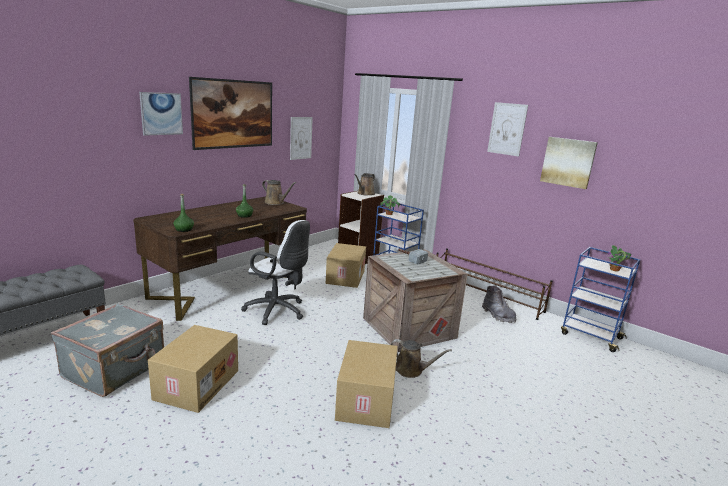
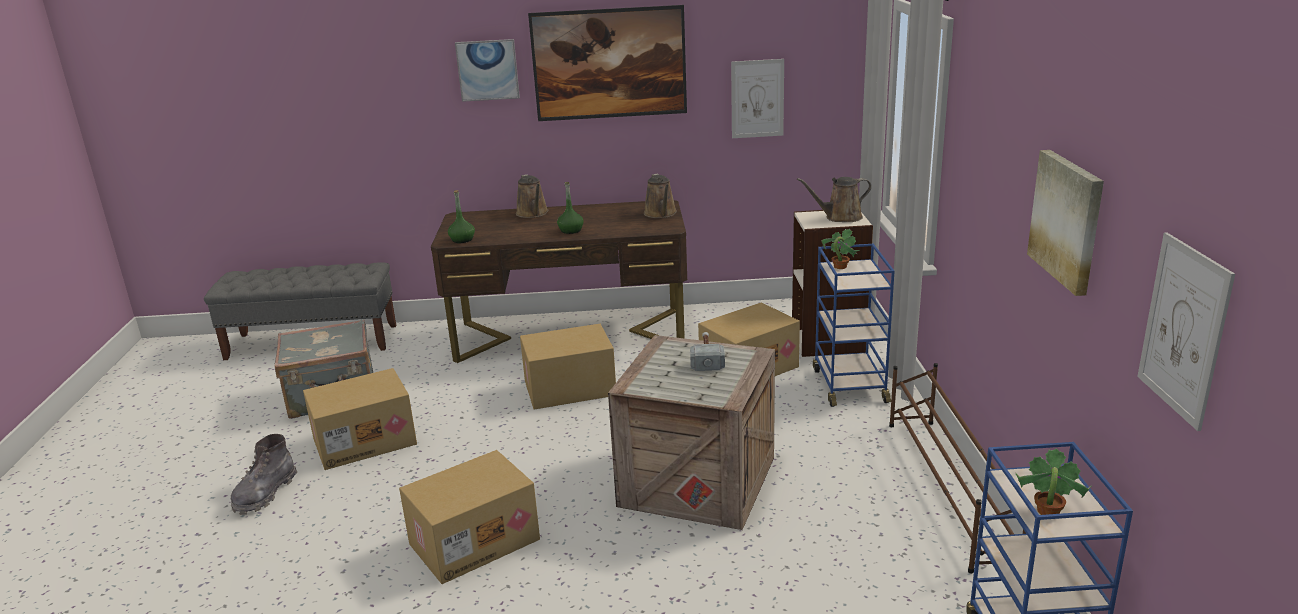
camera: 50 degrees right, 5 degrees up
white office chair [241,220,310,325] -> cardboard box [520,324,616,409]
brown watering can [391,339,452,378] -> brown watering can moved to [516,174,548,218]
grey boot [482,286,516,323] -> grey boot moved to [231,434,297,515]
picture [487,102,528,157] -> picture moved to [1137,232,1235,431]

